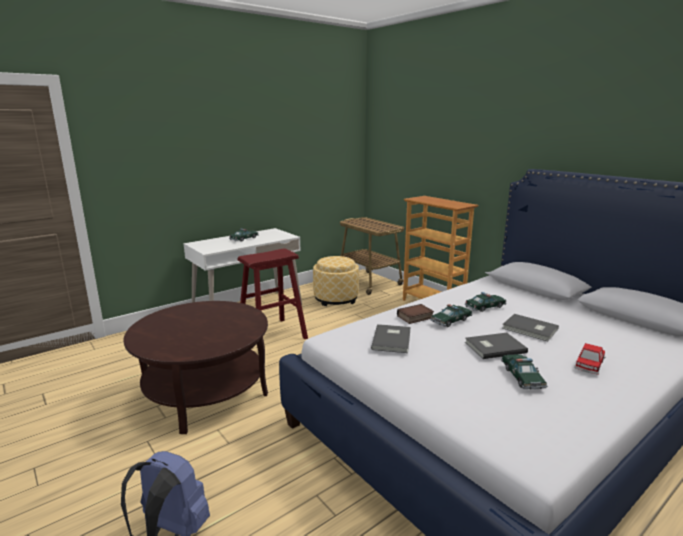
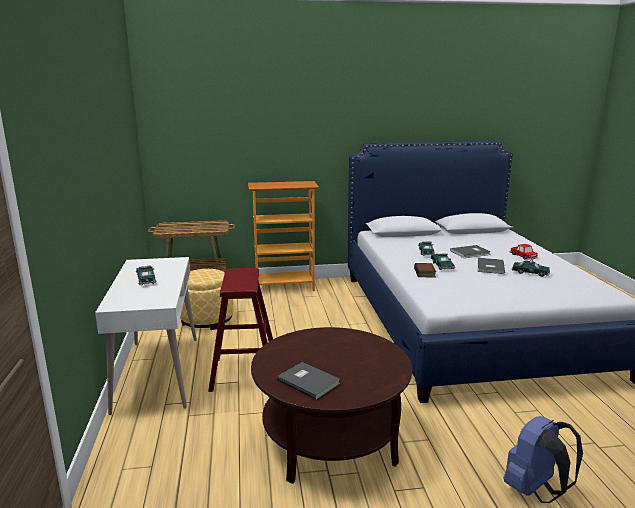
camera: 60 degrees left, 0 degrees up
grey book [371,324,411,353] -> grey book moved to [277,362,340,400]

